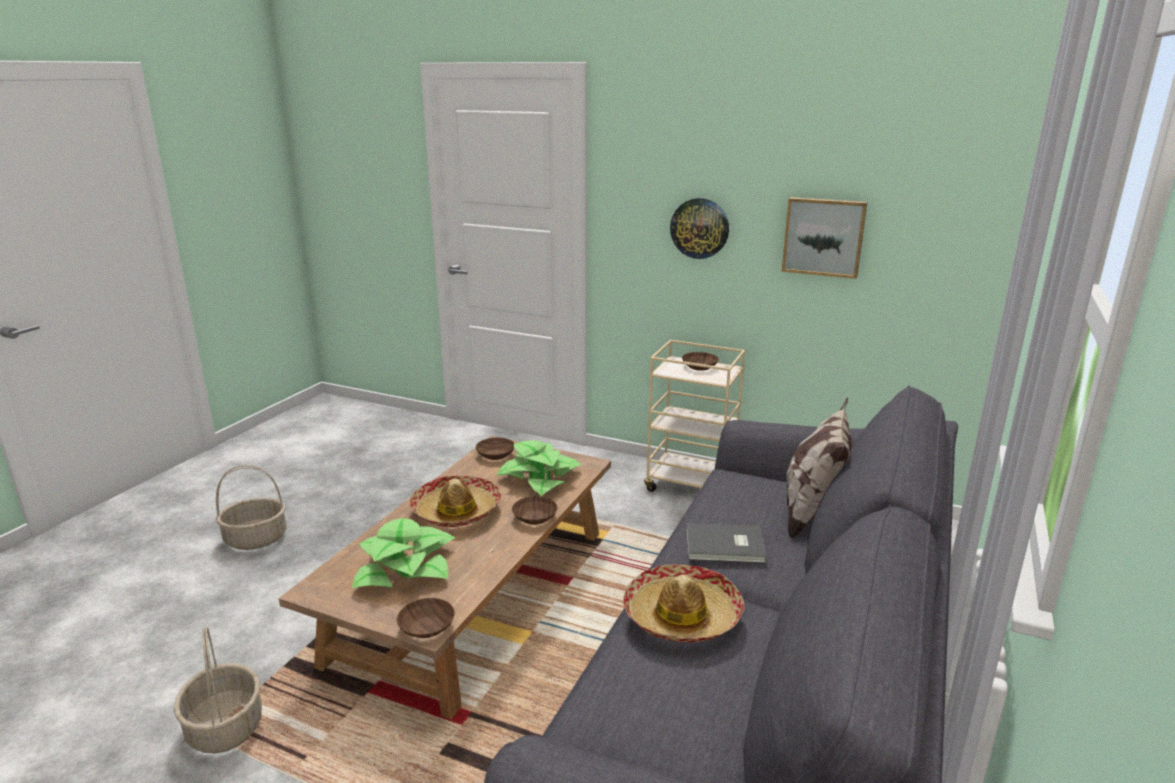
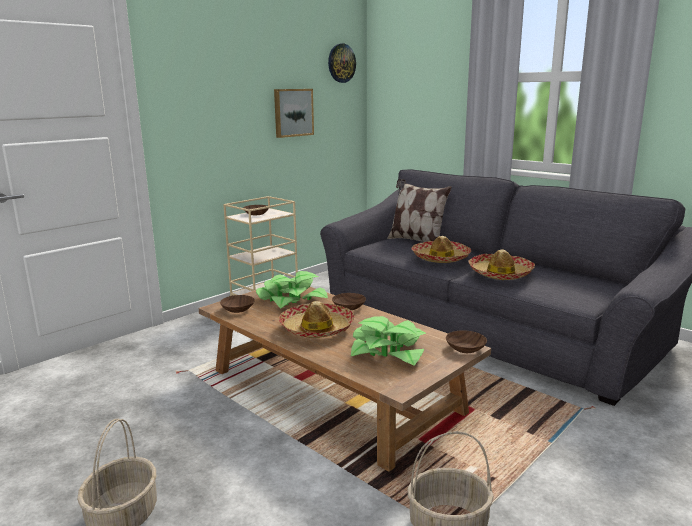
camera: 70 degrees left, 5 degrees down
wall clock [670,198,729,259] -> wall clock moved to [328,43,356,83]
grey book [686,523,767,563] -> hat [412,236,471,263]

